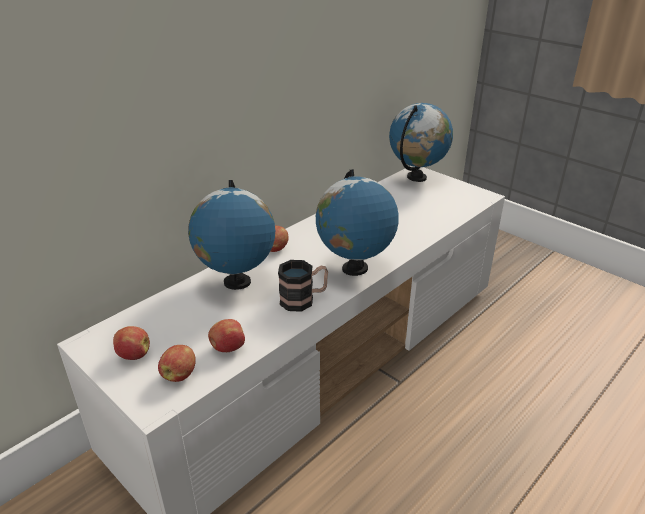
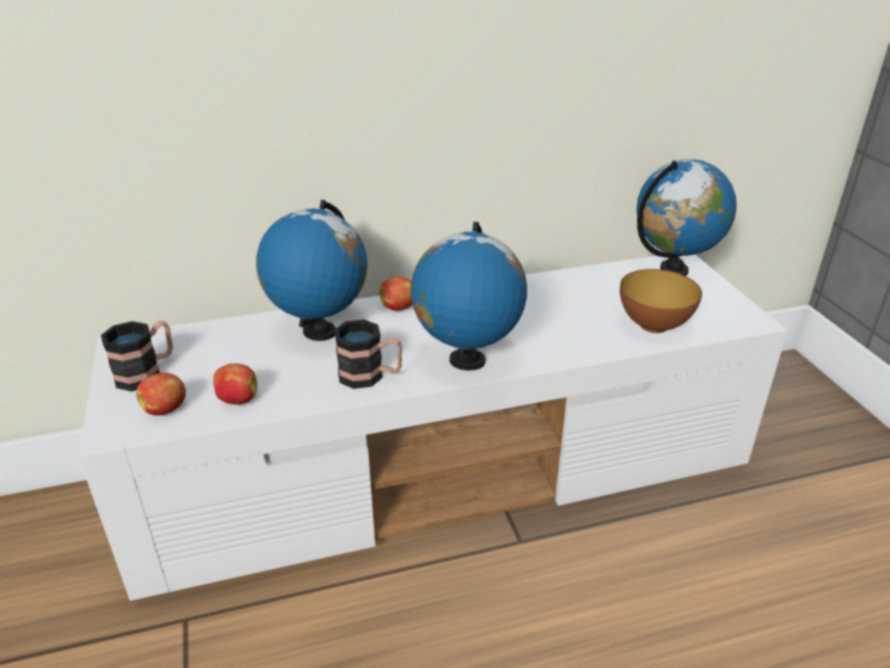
camera: 30 degrees right, 0 degrees up
apple [113,326,150,360] -> mug [101,321,173,391]
none -> bowl [620,269,702,333]

